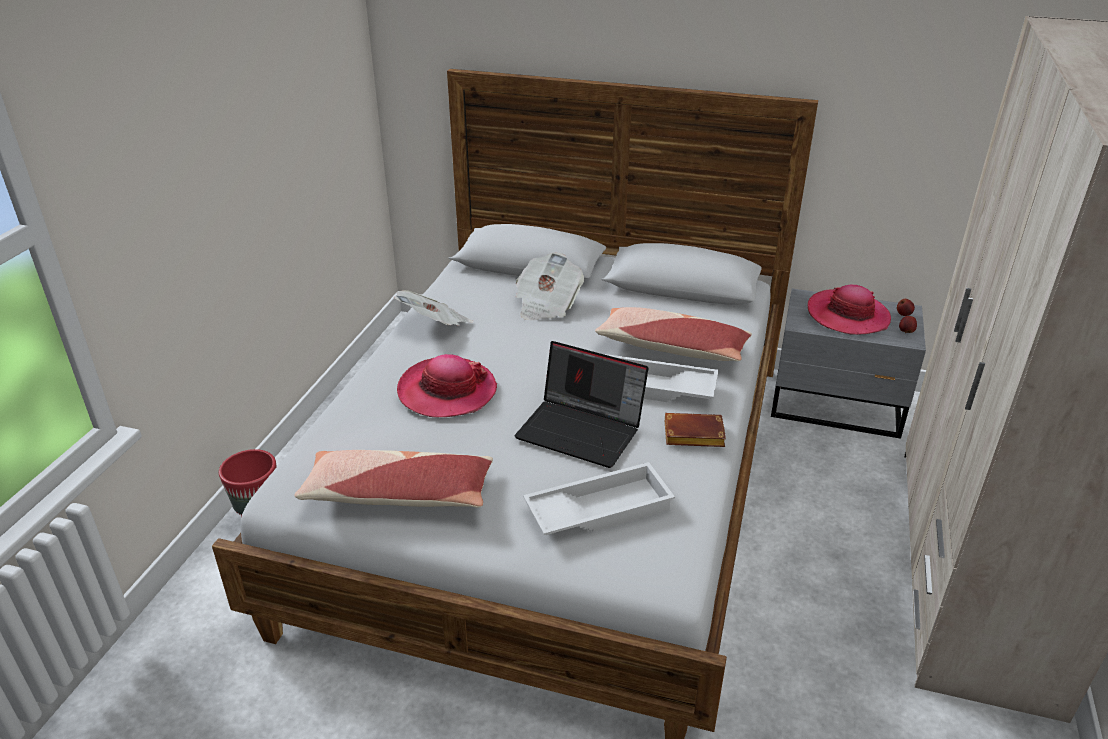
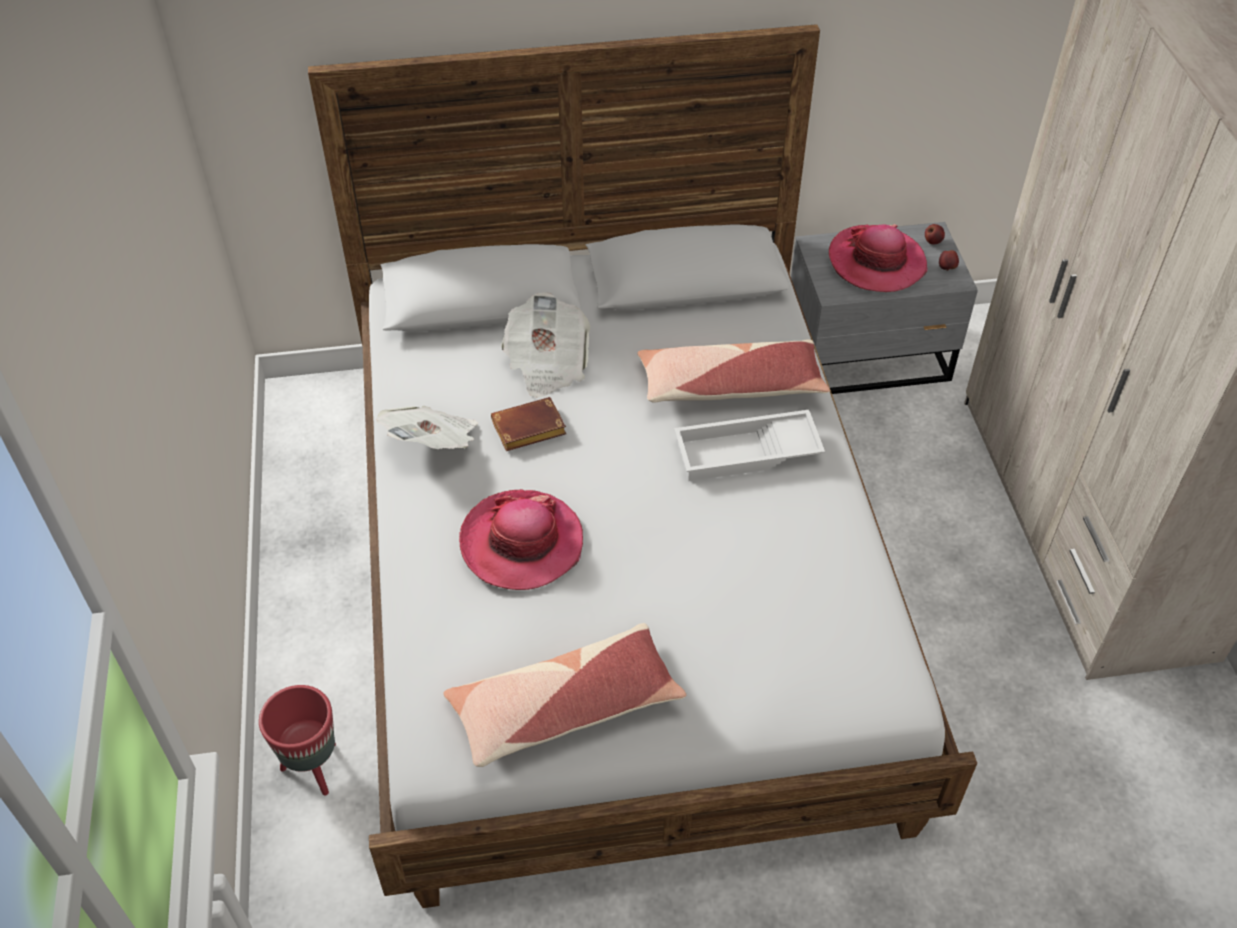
camera: 25 degrees left, 15 degrees up
laptop [515,341,648,468] -> none
white tray [523,462,675,535] -> none
brown book [665,413,726,447] -> brown book moved to [491,397,566,451]

